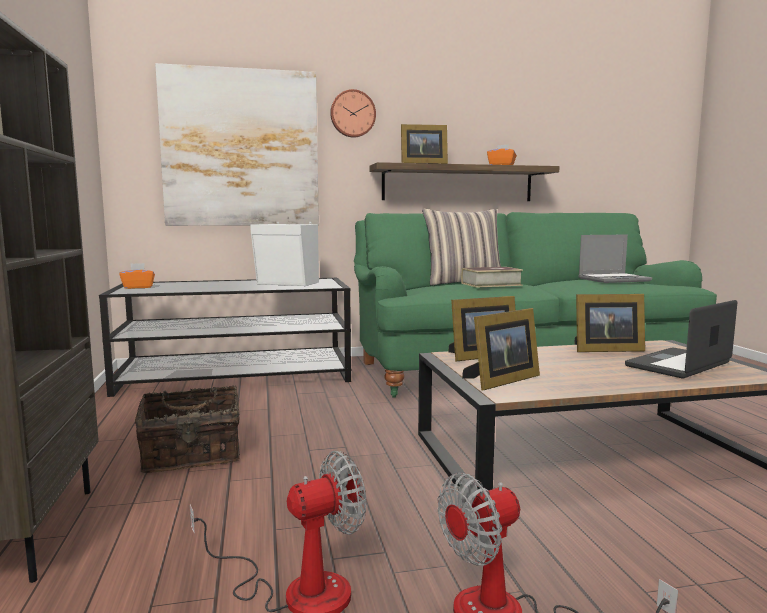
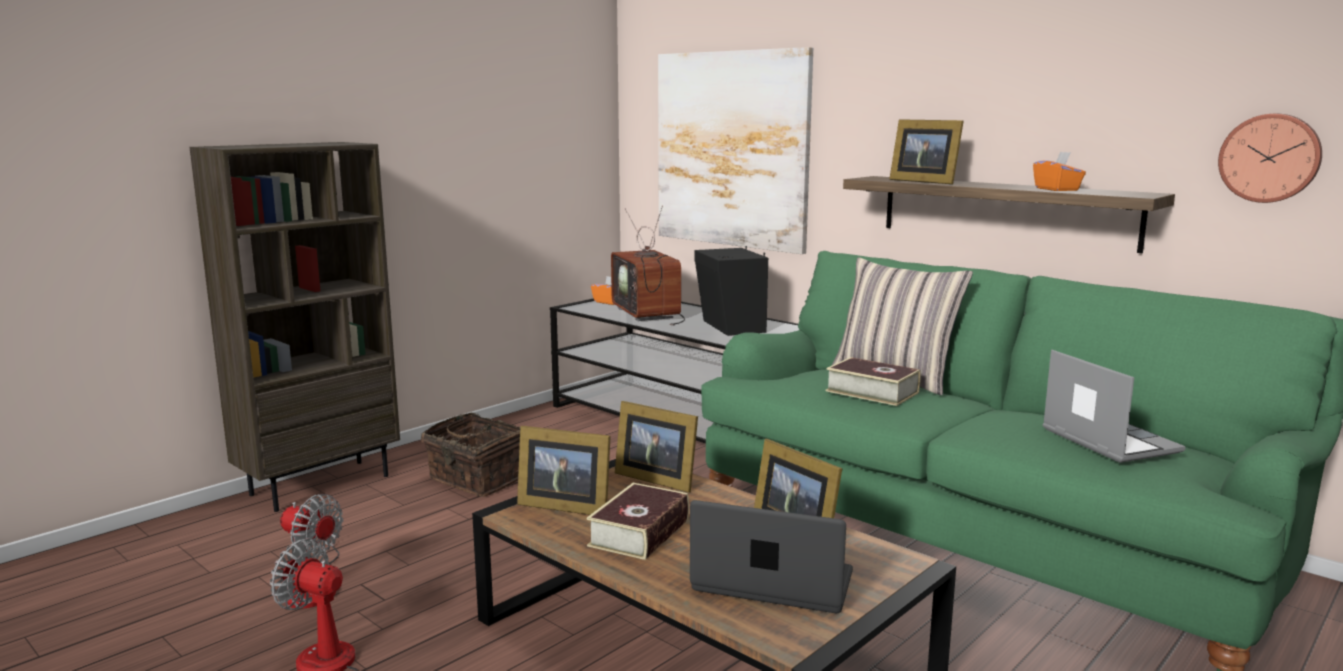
camera: 55 degrees right, 5 degrees up
white speaker [250,222,319,286] -> black speaker [694,246,768,336]
wall clock [330,89,376,138] -> wall clock moved to [1218,114,1322,203]
laptop [578,235,652,283] -> laptop turned 150 degrees counterclockwise [1043,350,1186,463]
none -> book [586,483,689,560]
none -> television [611,205,685,325]

